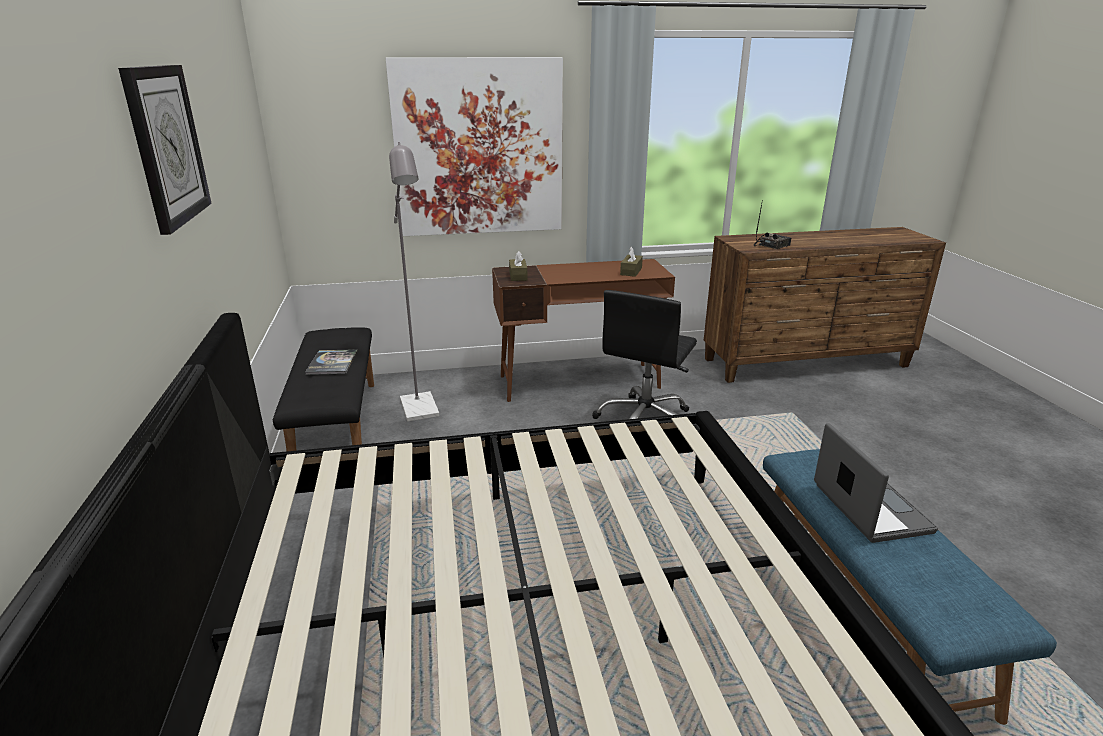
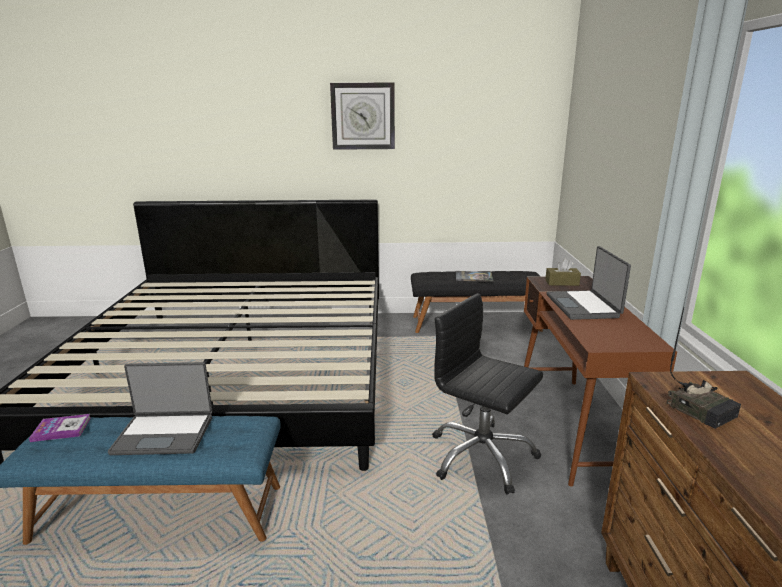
camera: 100 degrees right, 5 degrees down
picture [385,57,563,236] -> none
grey floor lamp [389,142,439,421] -> none
brown tissue box [620,247,643,277] -> none
none -> book [29,414,91,442]
none -> laptop [546,246,631,320]

